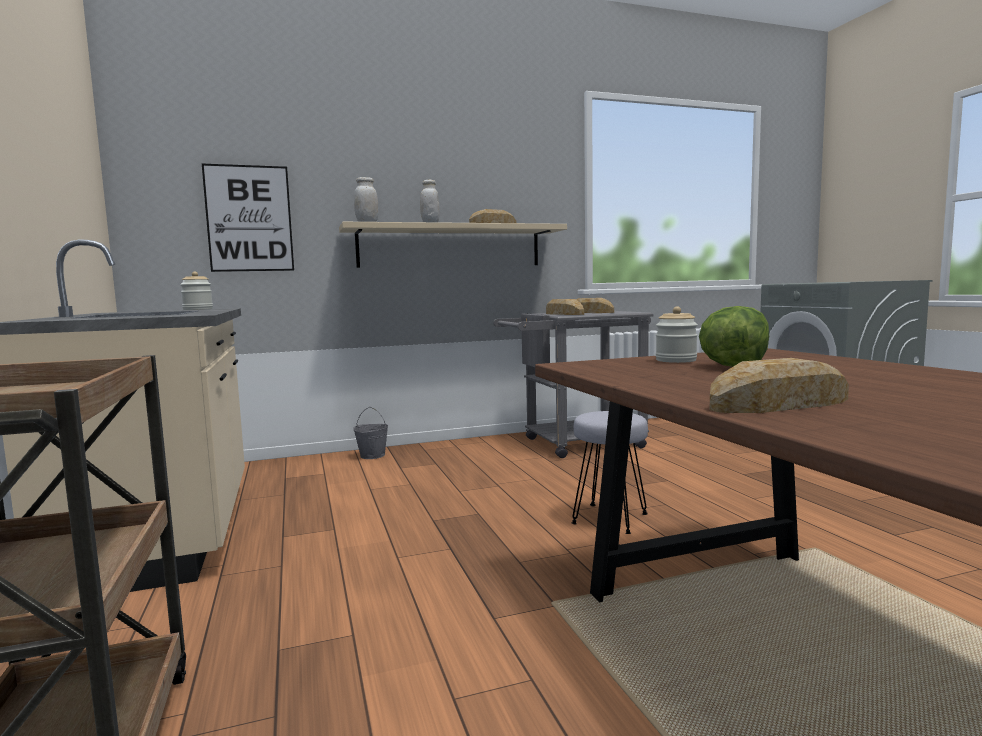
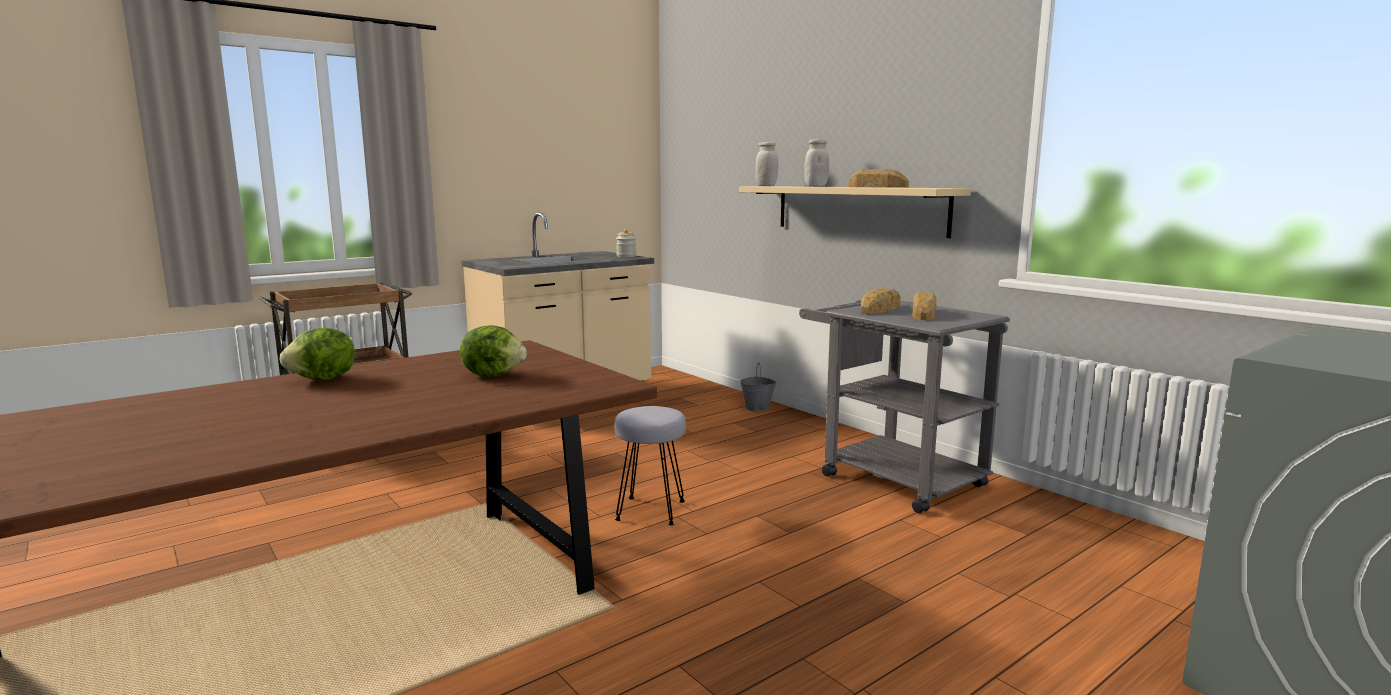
camera: 70 degrees right, 5 degrees up
picture [202,164,294,272] -> none
jar [656,307,698,363] -> none
bread [709,358,849,413] -> lettuce [280,328,355,380]

